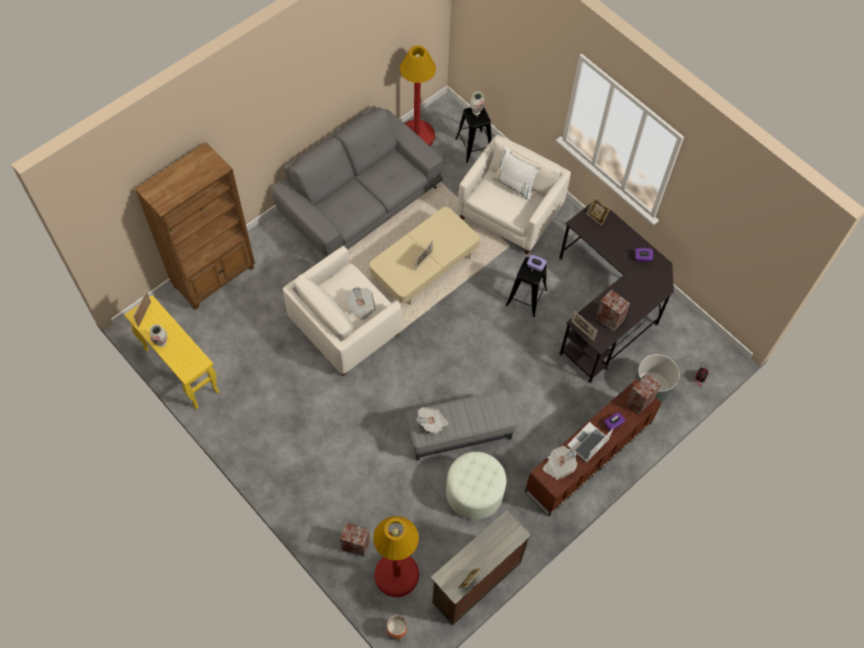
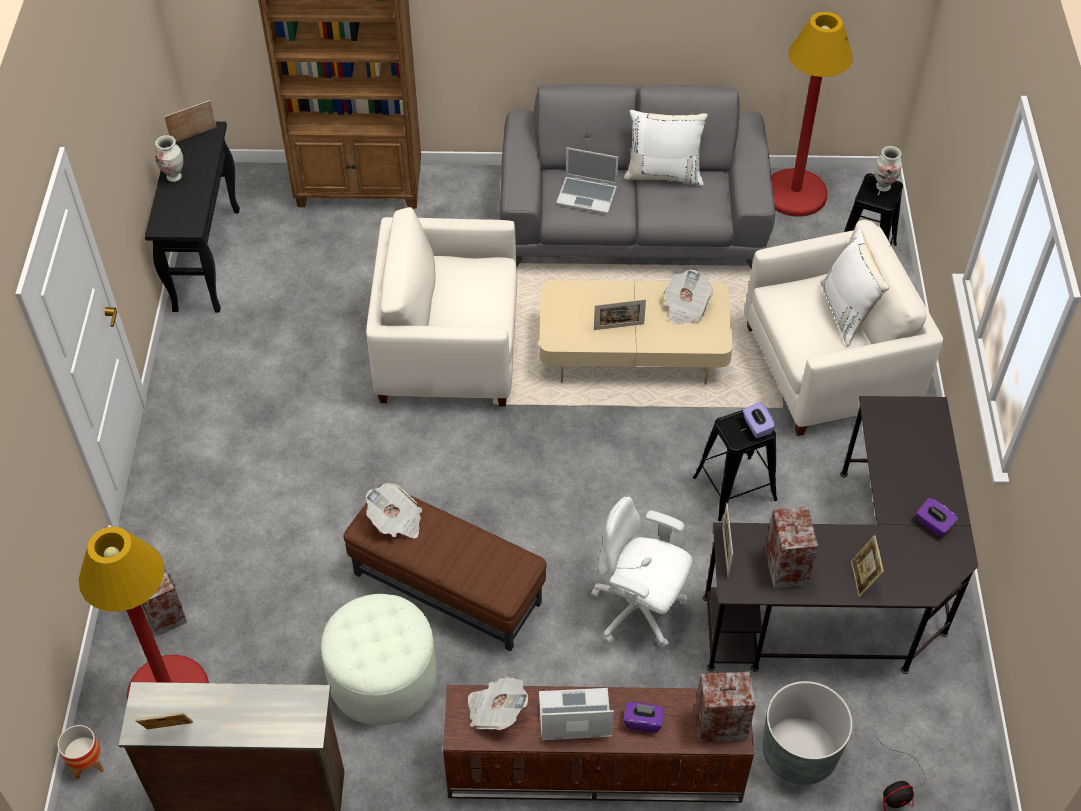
camera: 45 degrees right, 10 degrees down
yellow console table [124,295,220,409] -> black console table [145,121,240,313]
newspaper [347,287,376,321] -> newspaper moved to [664,270,713,325]
grey ottoman [406,390,517,461] -> brown ottoman [343,484,547,651]
picture frame [587,197,610,225] -> picture frame moved to [851,535,884,597]
none -> laptop [556,147,618,214]
none -> white office chair [591,496,692,648]
none -> white pillow [623,110,708,186]

